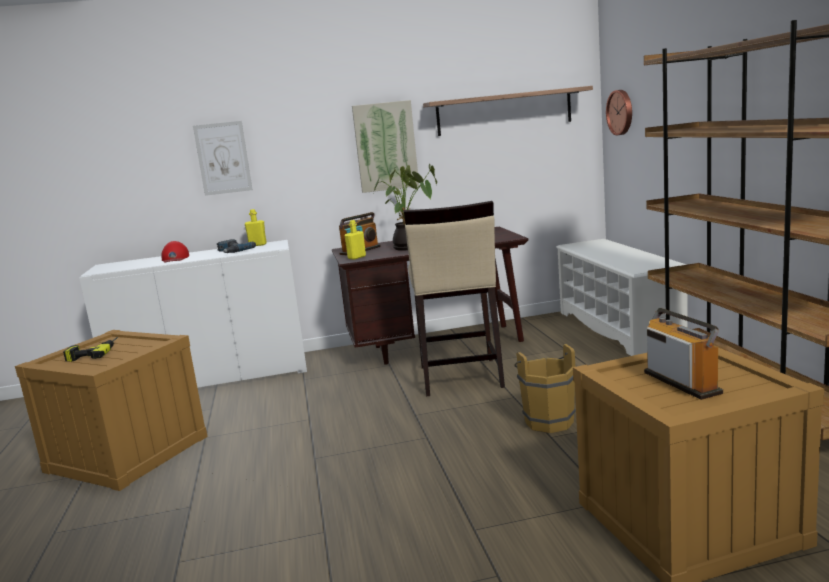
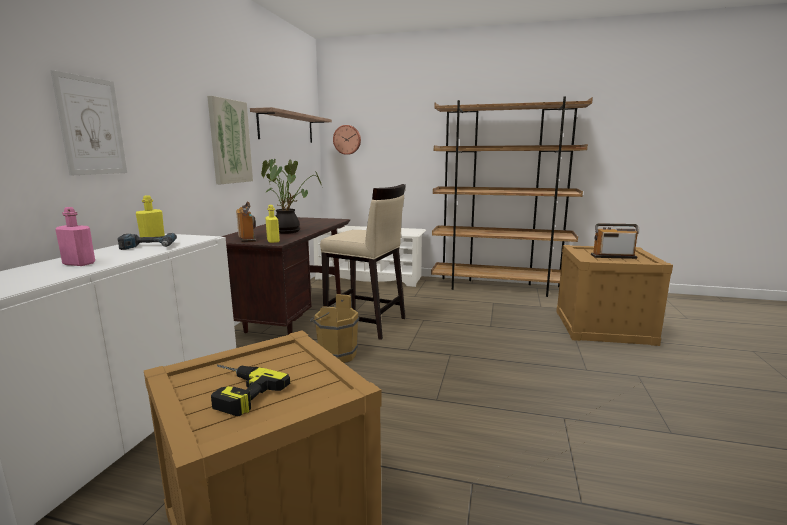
camera: 65 degrees left, 0 degrees up
red cap [162,241,189,263] -> pink bottle [55,207,95,266]
brown bucket [514,344,576,433] -> brown bucket moved to [310,294,359,363]

